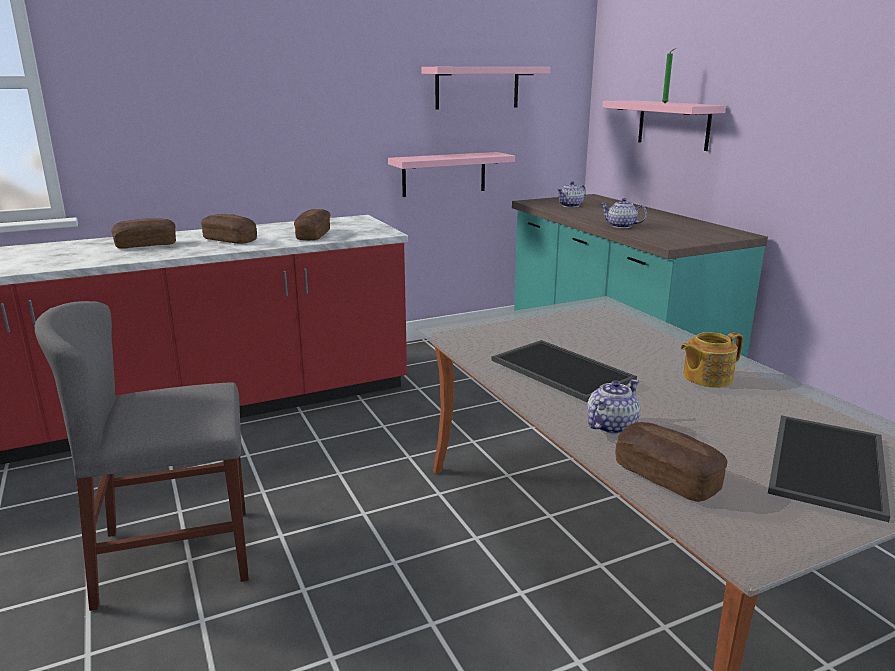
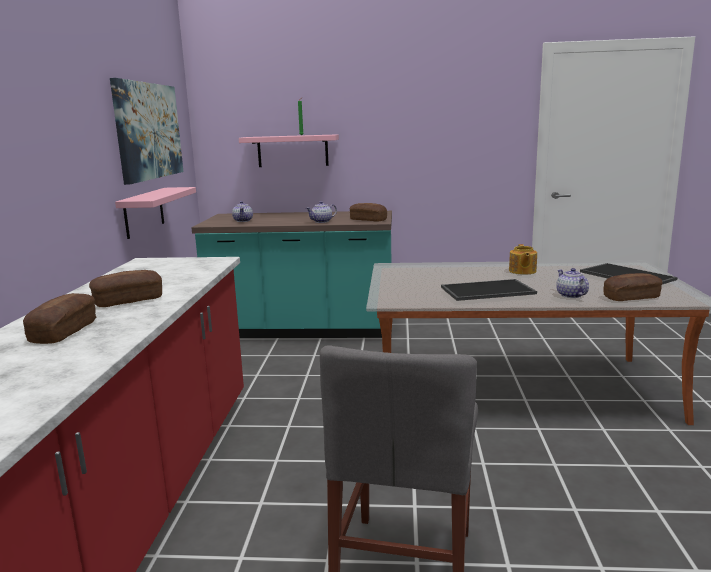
camera: 60 degrees left, 5 degrees down
bread [294,209,330,240] -> bread moved to [350,203,387,222]
pink shelf [421,67,550,110] -> picture [110,78,184,185]

